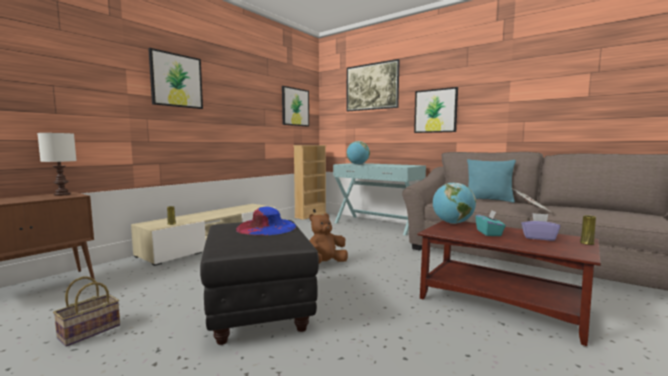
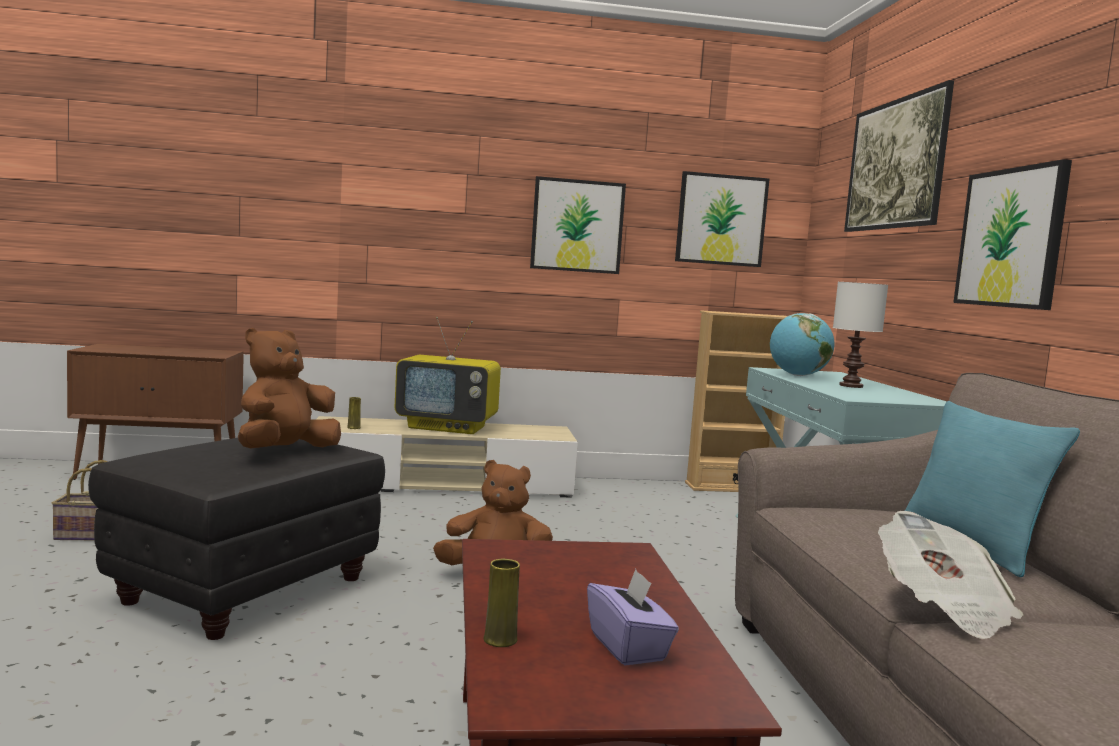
camera: 45 degrees right, 0 degrees up
white table lamp [37,133,77,196] -> white table lamp moved to [833,282,888,388]
picture [148,48,203,109] -> picture moved to [530,176,626,274]
blue hat [236,207,296,236] -> brown plush toy [238,328,341,448]
globe [433,183,476,224] -> none
turquoise tissue box [475,210,506,236] -> none
yellow vase [580,215,596,245] -> yellow vase moved to [483,559,520,647]
none -> television [395,317,501,434]

